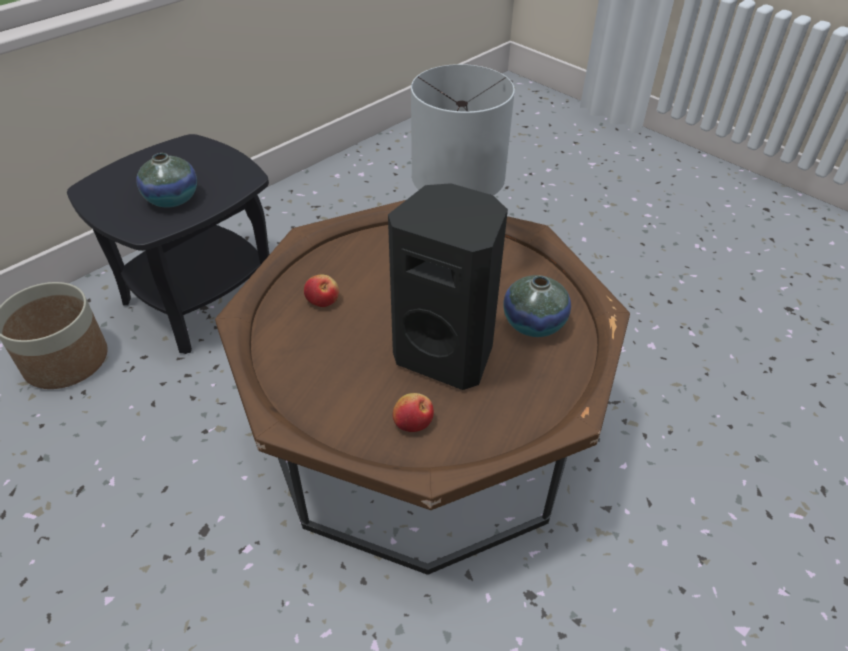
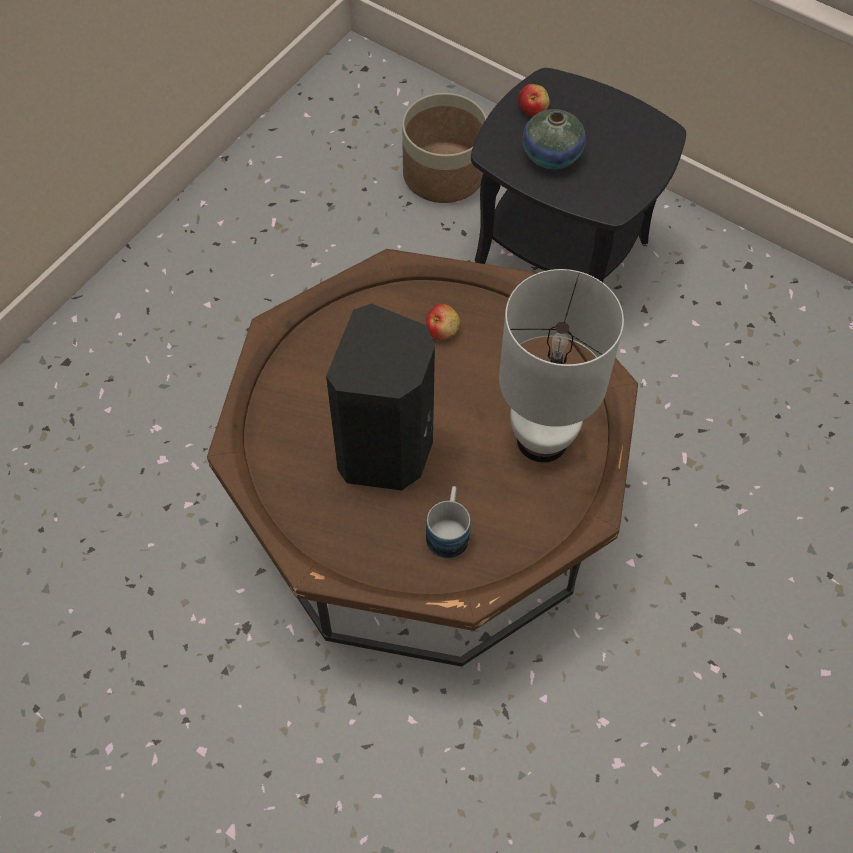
camera: 80 degrees right, 15 degrees up
apple [393,393,434,432] -> apple moved to [518,84,550,116]
vase [503,275,571,337] -> mug [426,486,471,558]

